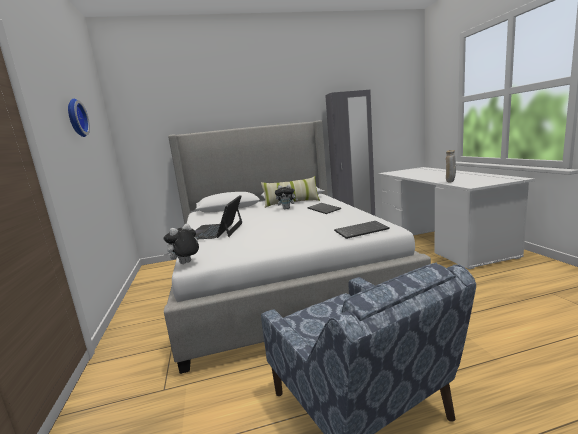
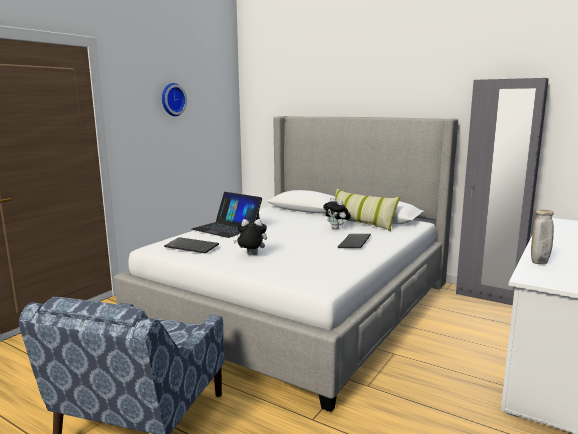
camera: 45 degrees right, 0 degrees up
plush toy [163,224,199,264] -> plush toy moved to [233,219,267,255]
laptop [195,195,242,240] -> laptop turned 105 degrees counterclockwise [192,192,262,238]
keyboard [334,221,390,239] -> keyboard moved to [164,237,219,254]

